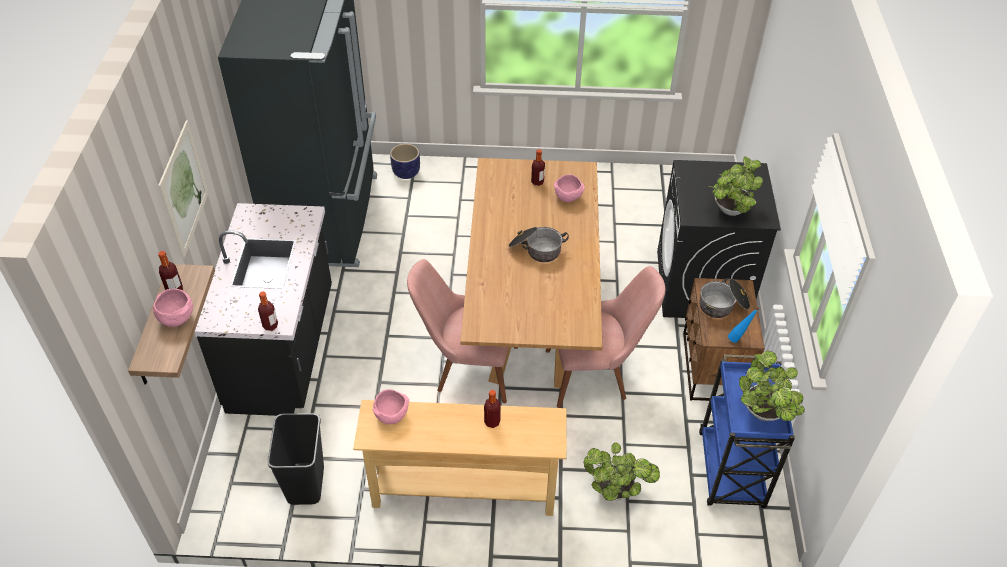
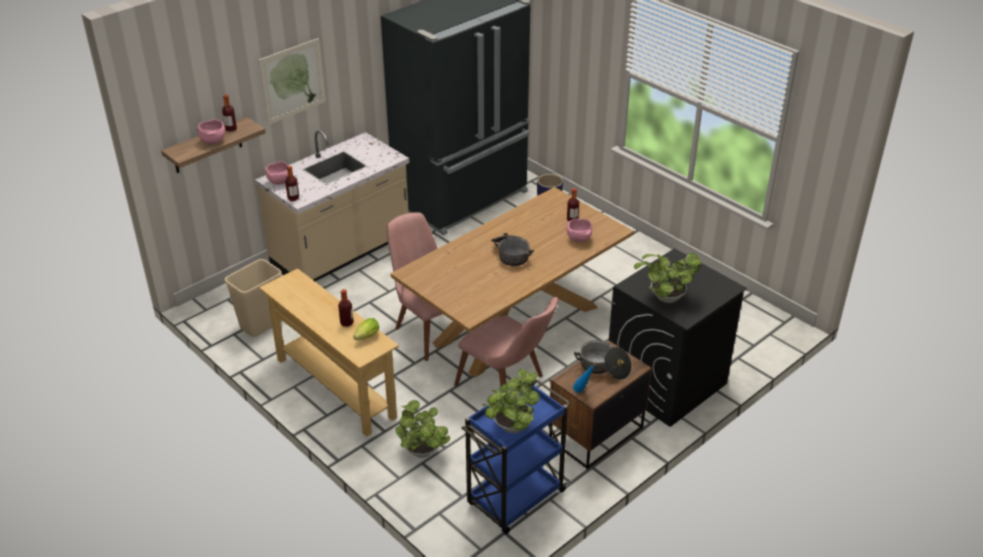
camera: 45 degrees right, 10 degrees down
black counter [194,203,332,416] -> beige counter [255,130,409,281]
black trash can [267,413,324,505] -> beige trash can [225,259,282,337]
pink bowl [373,389,409,424] -> pink bowl moved to [265,162,288,185]
none -> lettuce [353,318,379,340]

